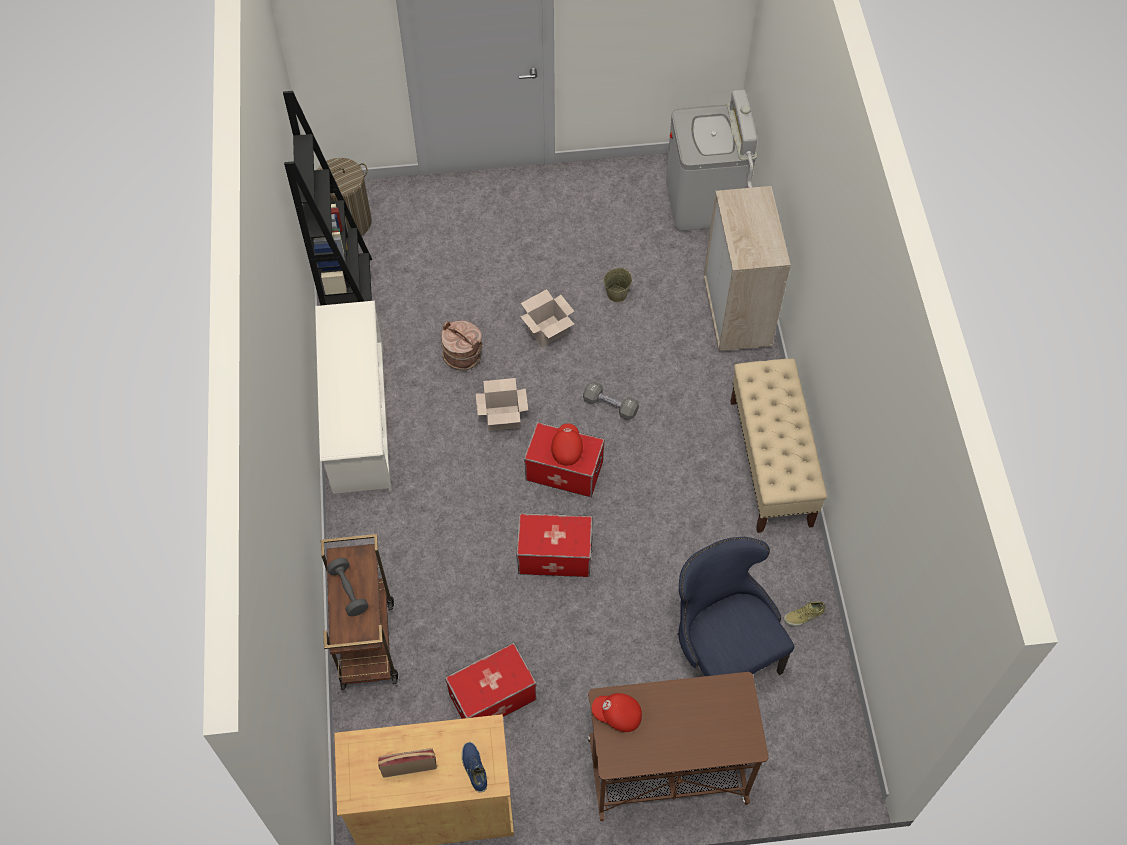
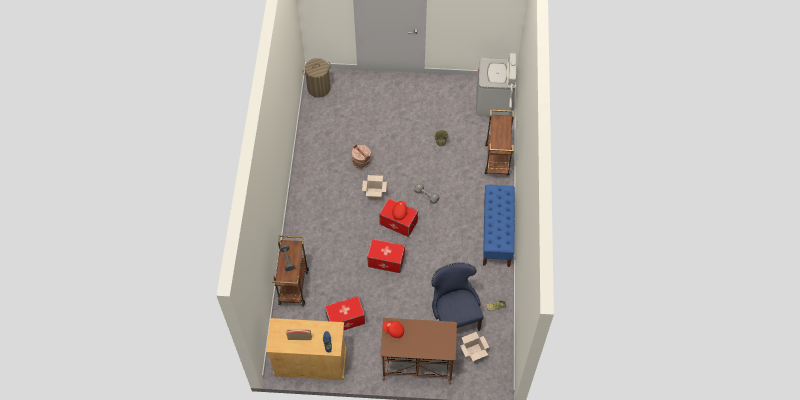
camera: 10 degrees right, 0 degrees up
black bookcase [283,91,372,306] -> none
white shoe rack [315,301,392,494] -> none
cardboard box [520,289,574,347] -> cardboard box moved to [460,332,489,362]
beige cabinet [704,186,791,351] -> brown cart [484,110,514,175]
beige bench [730,359,827,533] -> blue bench [483,185,515,267]

